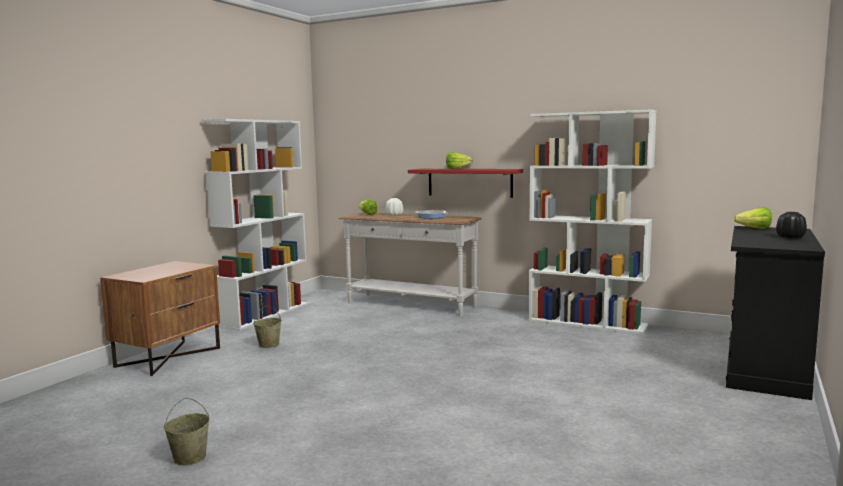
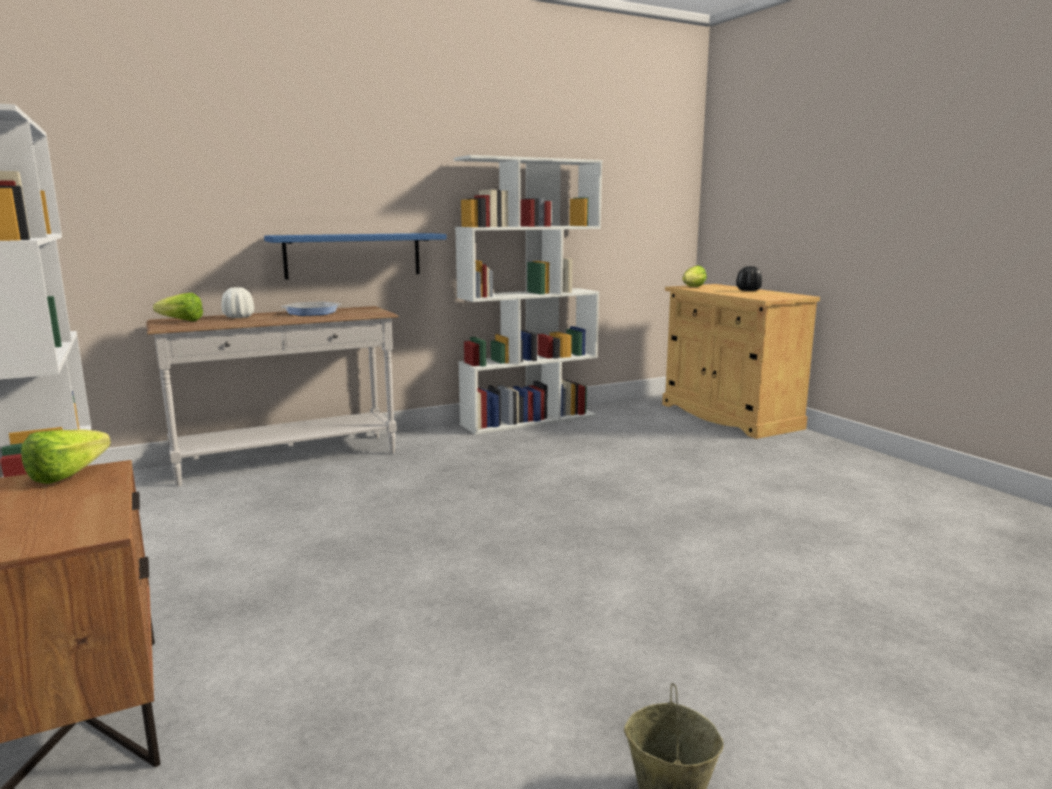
camera: 55 degrees left, 5 degrees up
beige bucket [253,305,282,348] -> none
red shelf [408,169,523,198] -> blue shelf [264,233,447,279]
lettuce [446,152,473,169] -> lettuce moved to [21,429,111,484]
black cabinet [726,226,825,400] -> beige cabinet [662,284,820,439]

